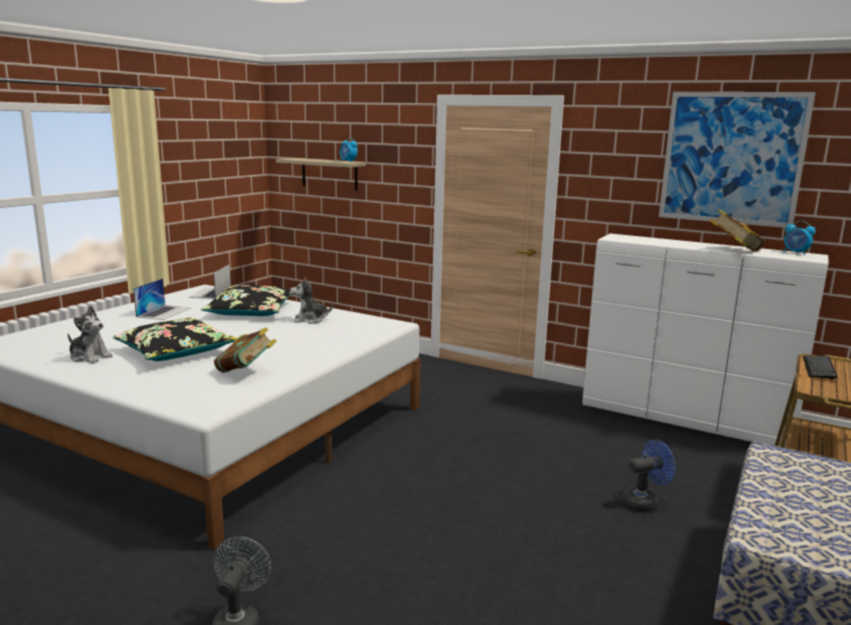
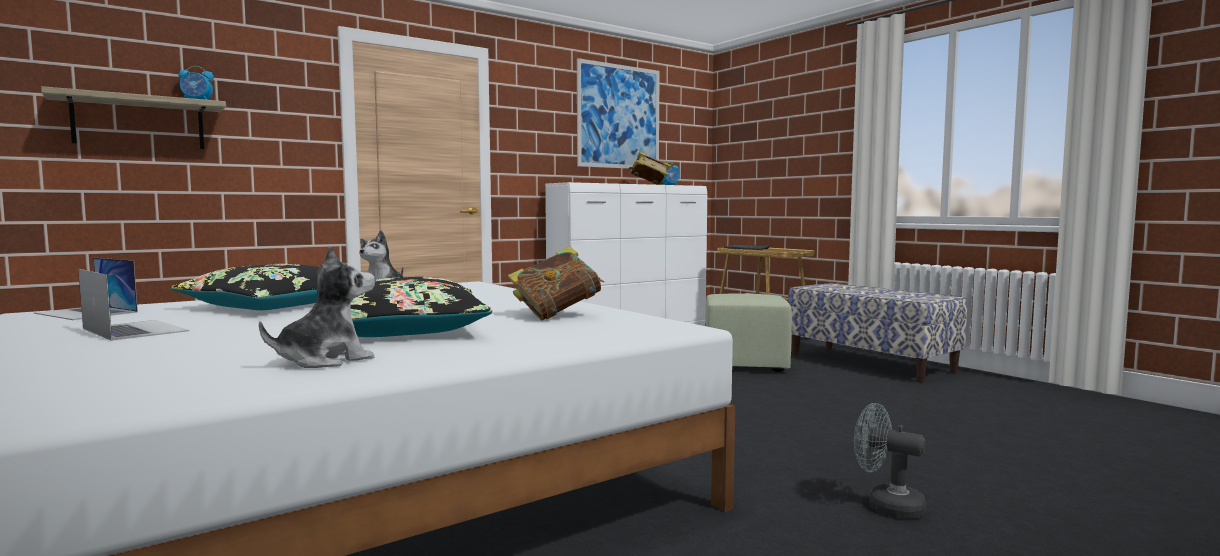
camera: 65 degrees left, 10 degrees down
blue fan [622,440,675,512] -> green ottoman [705,294,792,372]

